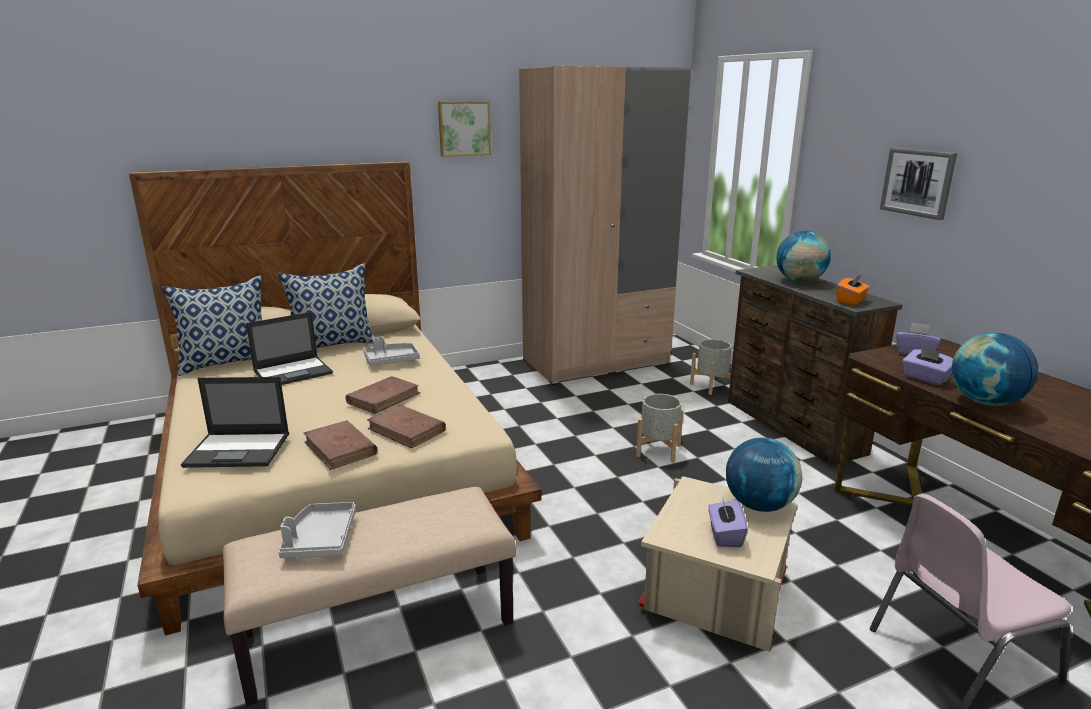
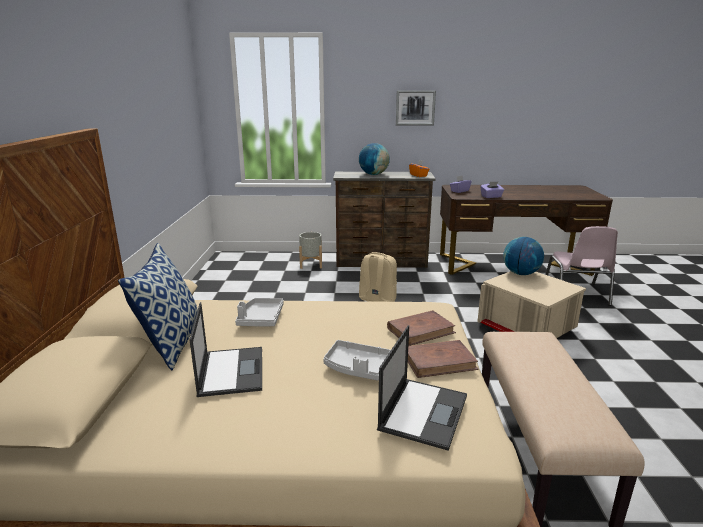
camera: 65 degrees left, 0 degrees up
pillow [162,275,262,376] -> none
grey tray [278,502,356,558] -> grey tray moved to [323,340,391,380]
brown book [346,376,420,414] -> none
picture [438,101,491,157] -> none
beige wardrobe [519,66,691,385] -> none
grey planter [636,394,683,463] -> beige backpack [359,252,397,302]
purple tissue box [708,500,748,547] -> none
globe [952,333,1039,406] -> none

